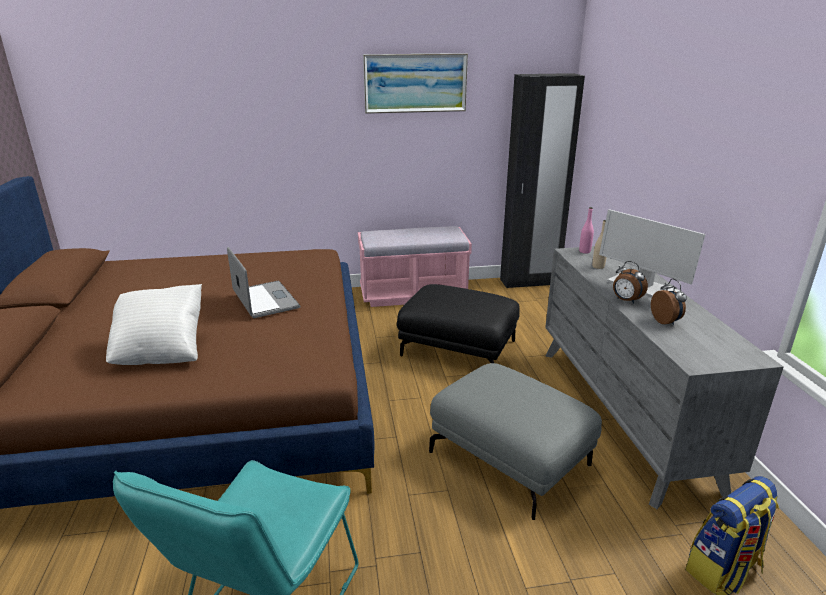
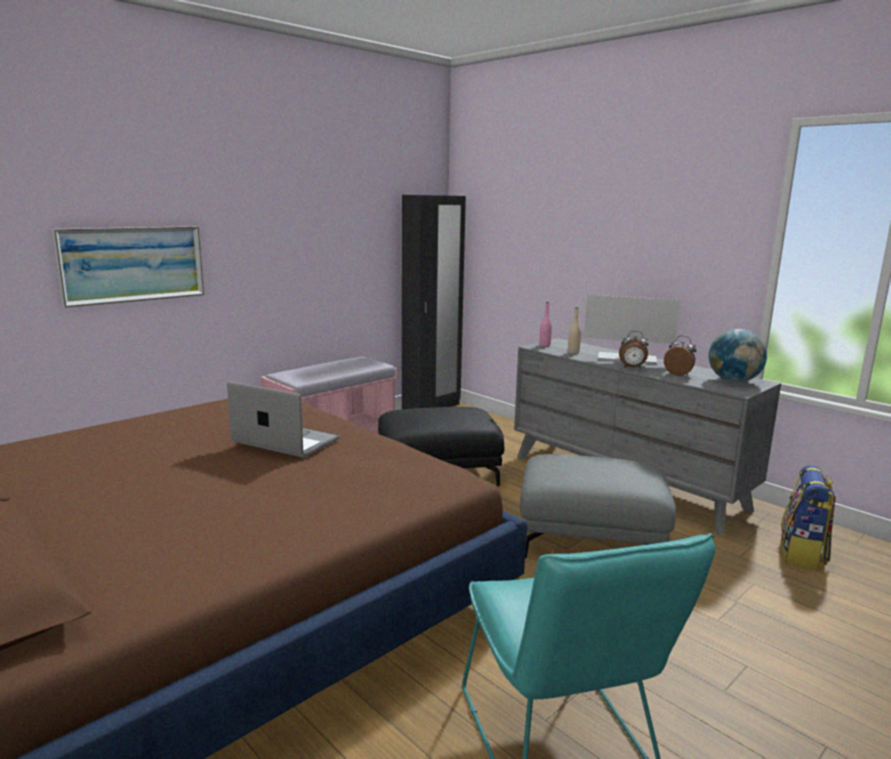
camera: 35 degrees left, 10 degrees down
white pillow [106,284,202,365] -> none
picture [363,53,468,114] -> picture moved to [52,226,204,308]
none -> globe [709,329,767,382]

